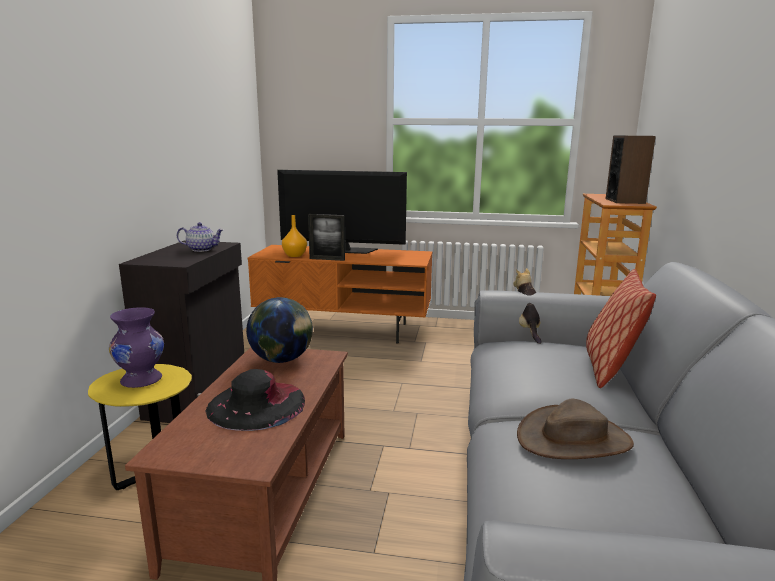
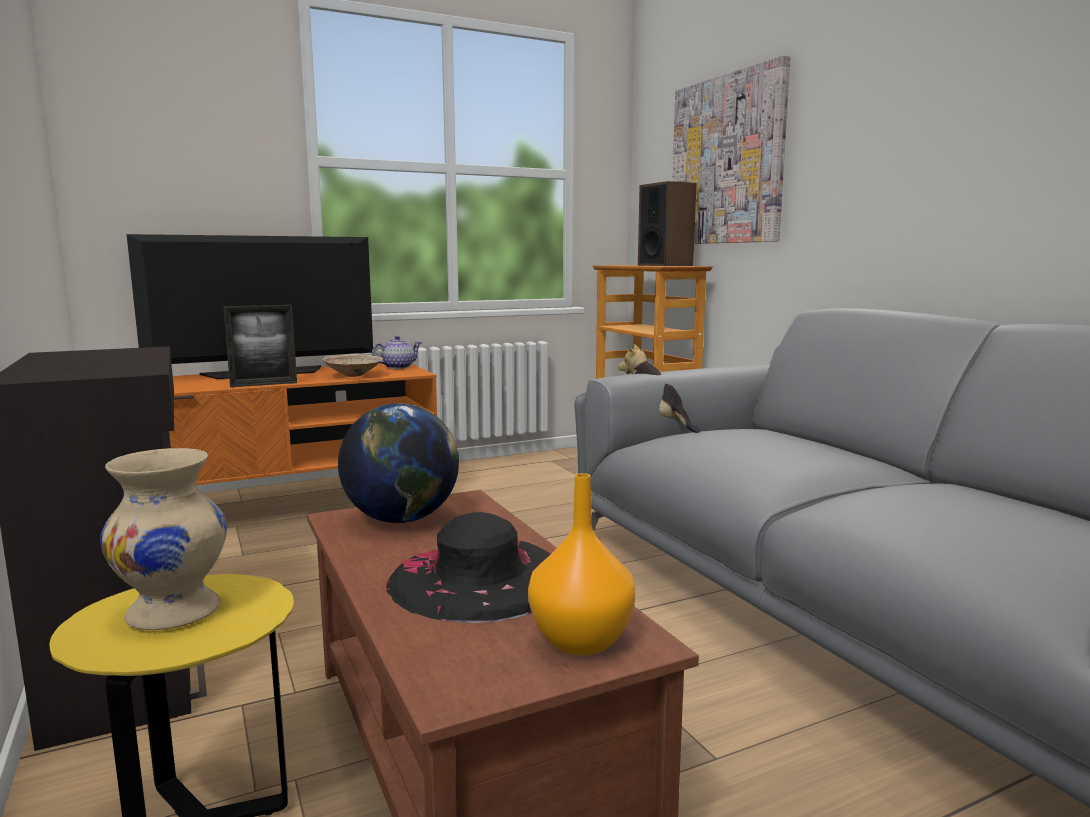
camera: 35 degrees left, 5 degrees down
purple vase [109,307,164,388] -> beige vase [100,448,227,630]
teapot [177,222,223,252] -> teapot moved to [372,336,421,369]
orange vase [282,215,307,257] -> orange vase moved to [528,473,635,655]
brown hat [517,398,634,459] -> none
pillow [586,269,656,388] -> none
none -> beige bowl [322,354,383,377]
none -> picture [672,55,790,244]

